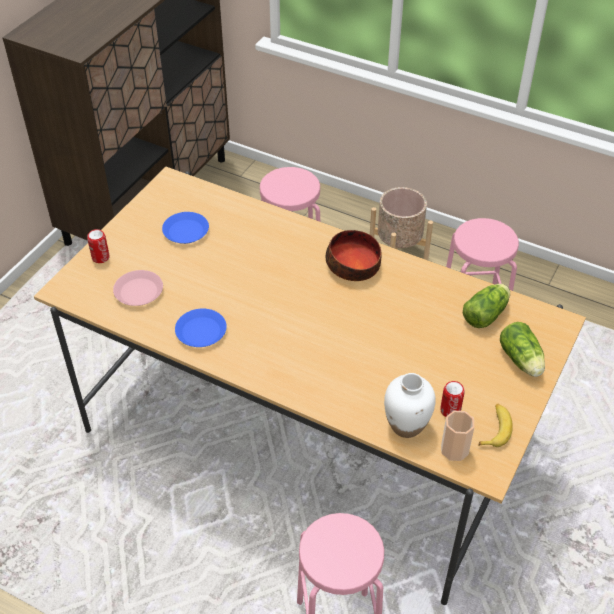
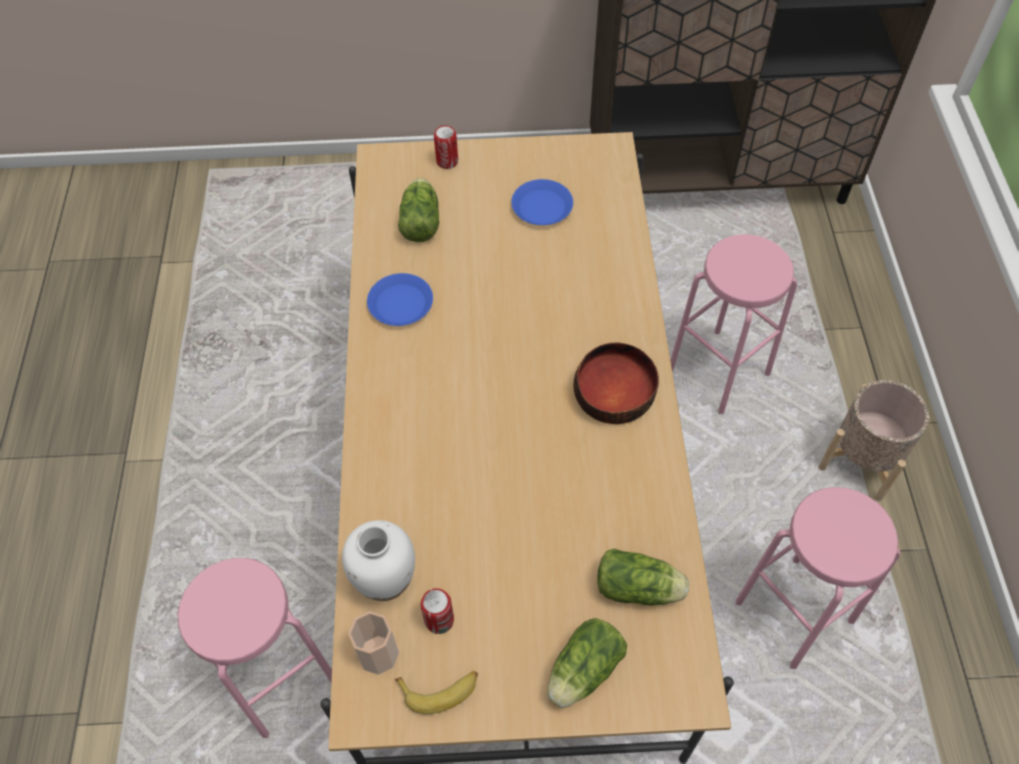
camera: 60 degrees right, 10 degrees up
pink plate [113,270,163,306] -> lettuce [398,178,439,242]

